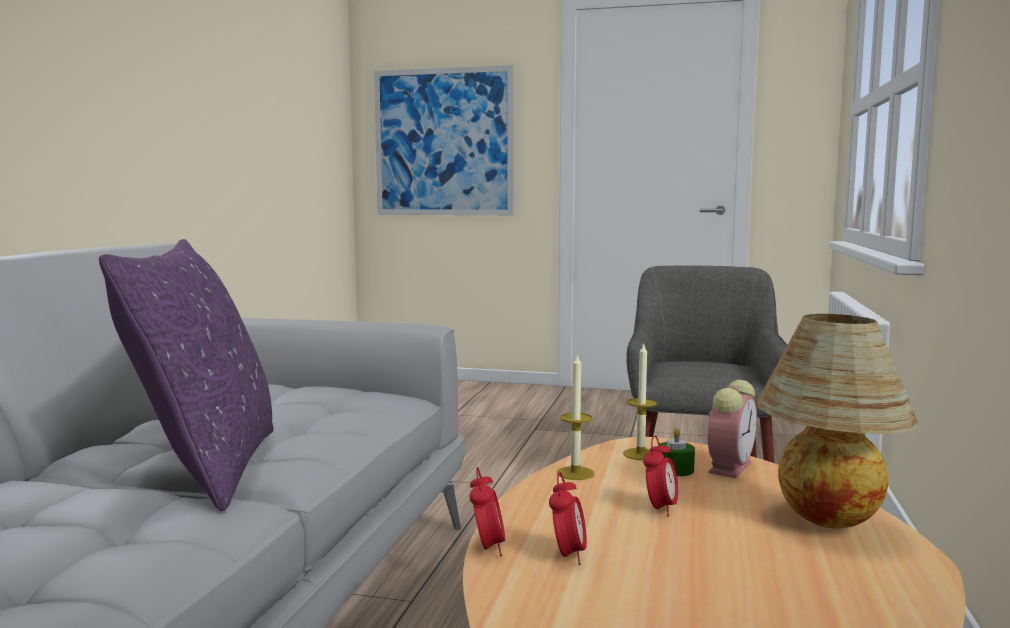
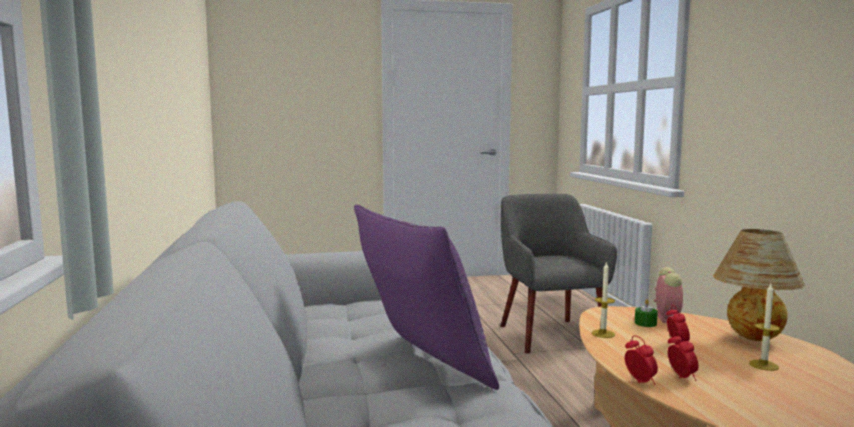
camera: 25 degrees left, 0 degrees up
picture [374,65,514,215] -> none
candle [623,342,657,460] -> candle moved to [749,284,780,371]

